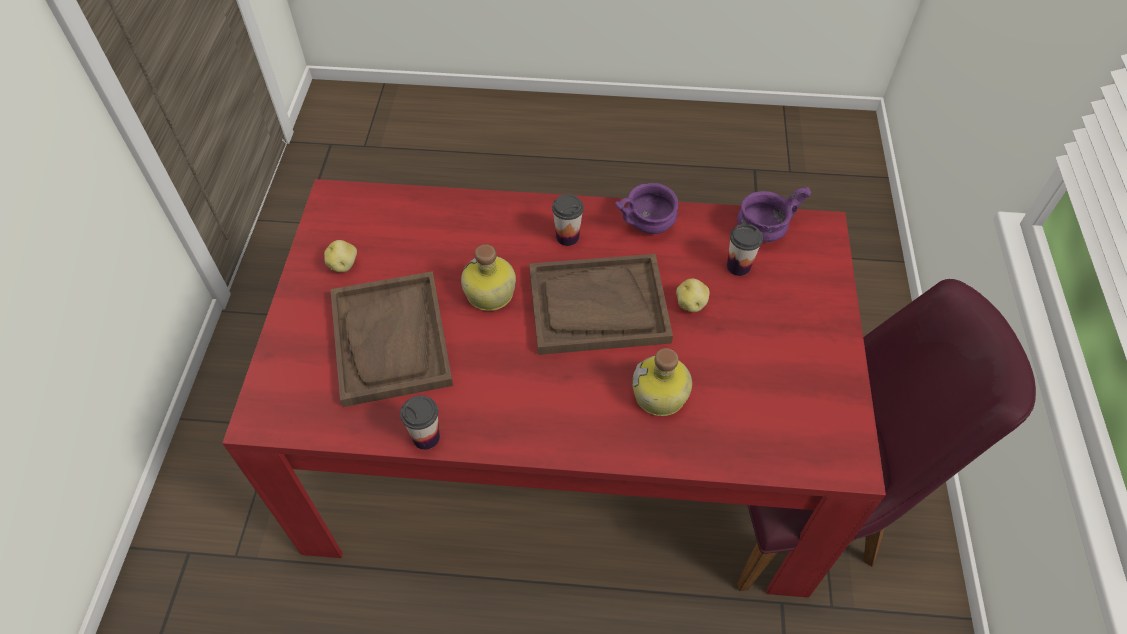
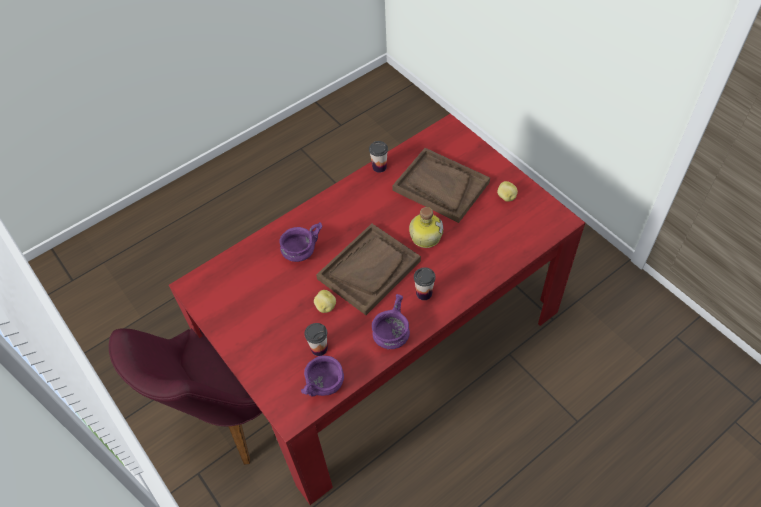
camera: 140 degrees right, 0 degrees up
bottle [632,348,692,416] -> purple bowl [279,222,323,262]

